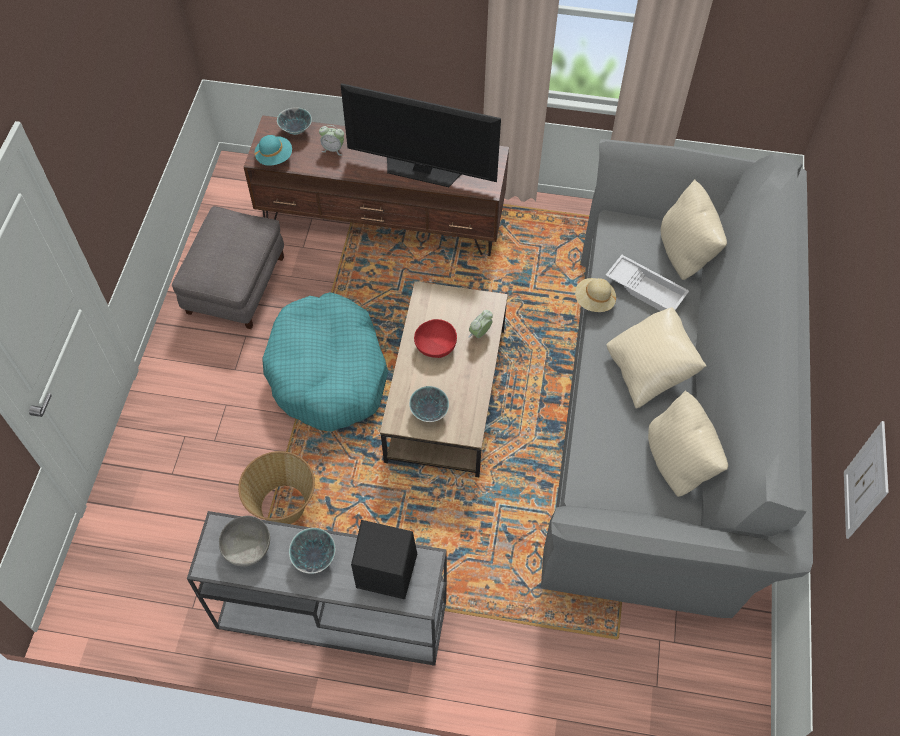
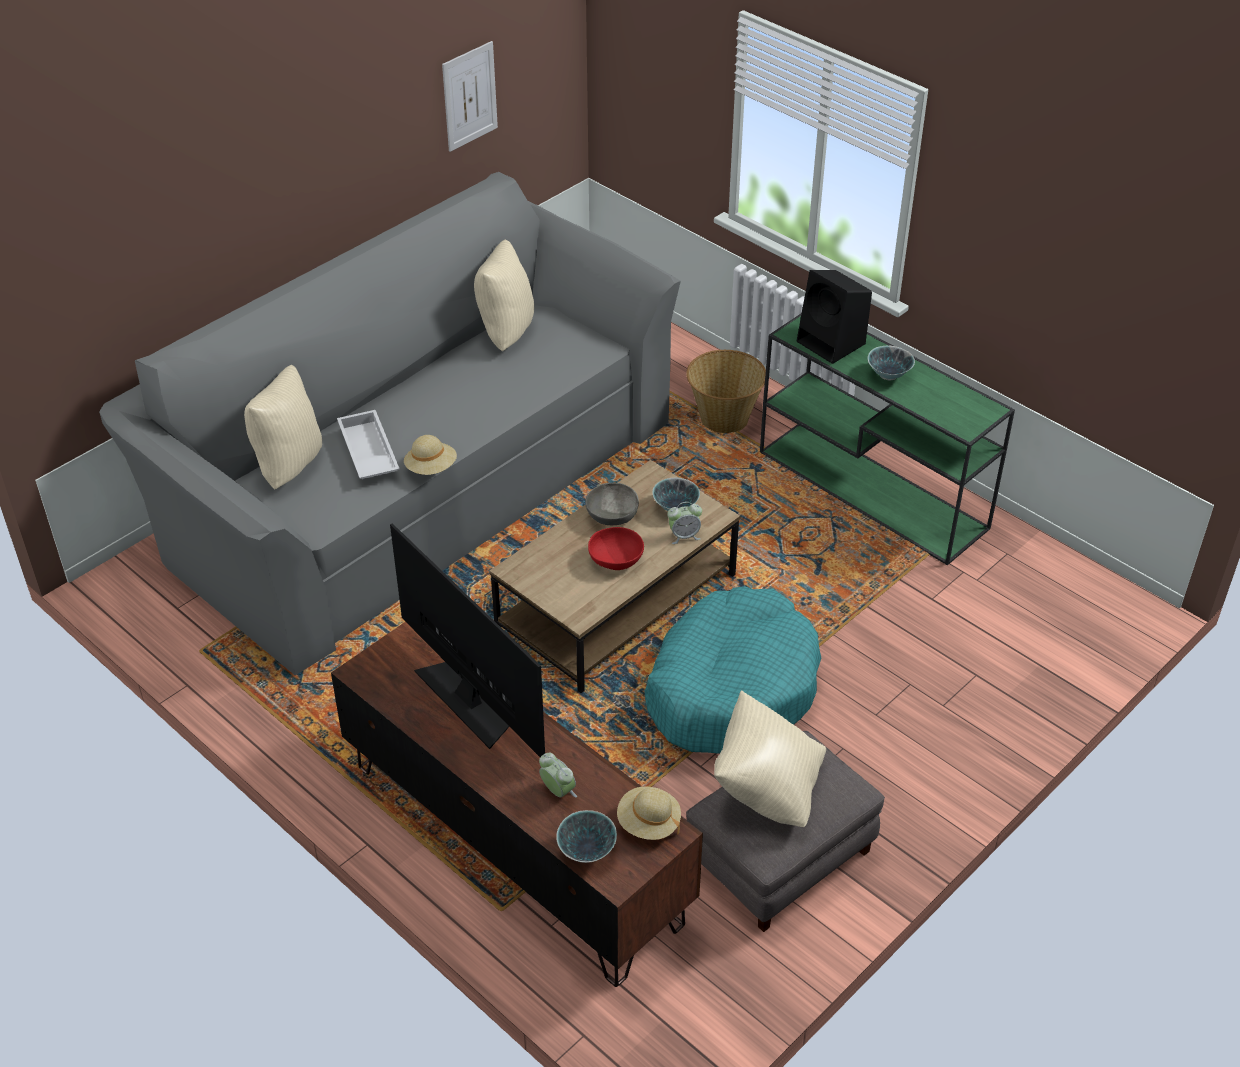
camera: 145 degrees left, 15 degrees down
grey console table [187,511,447,666] -> green console table [760,313,1015,565]
grey bowl [219,516,270,567] -> grey bowl moved to [585,483,639,525]
basket [238,451,315,524] -> basket moved to [686,350,766,433]
turquoise hat [254,135,292,166] -> beige hat [617,787,681,840]
alarm clock [468,310,493,338] -> alarm clock moved to [667,502,702,544]
beige pillow [607,307,706,409] -> beige pillow moved to [714,690,826,827]

